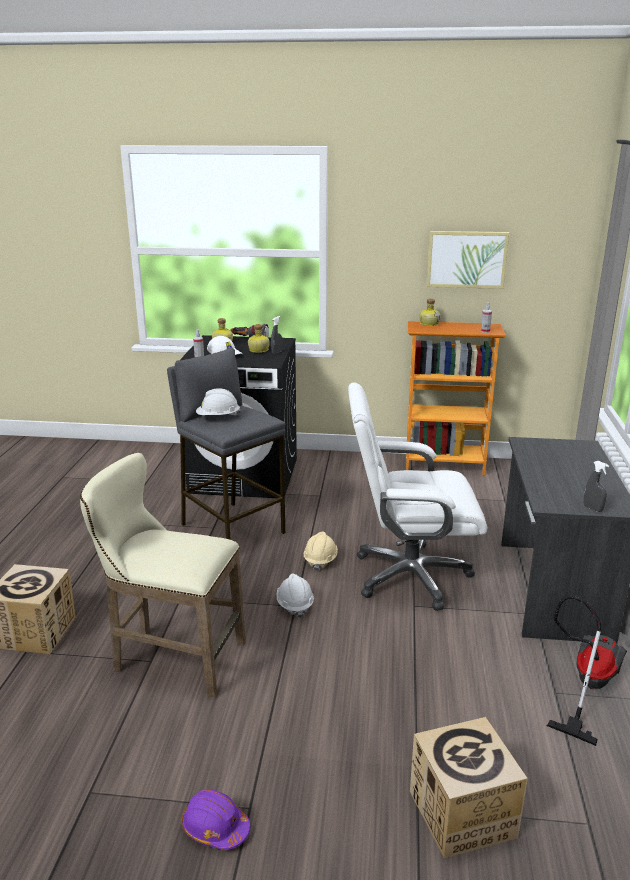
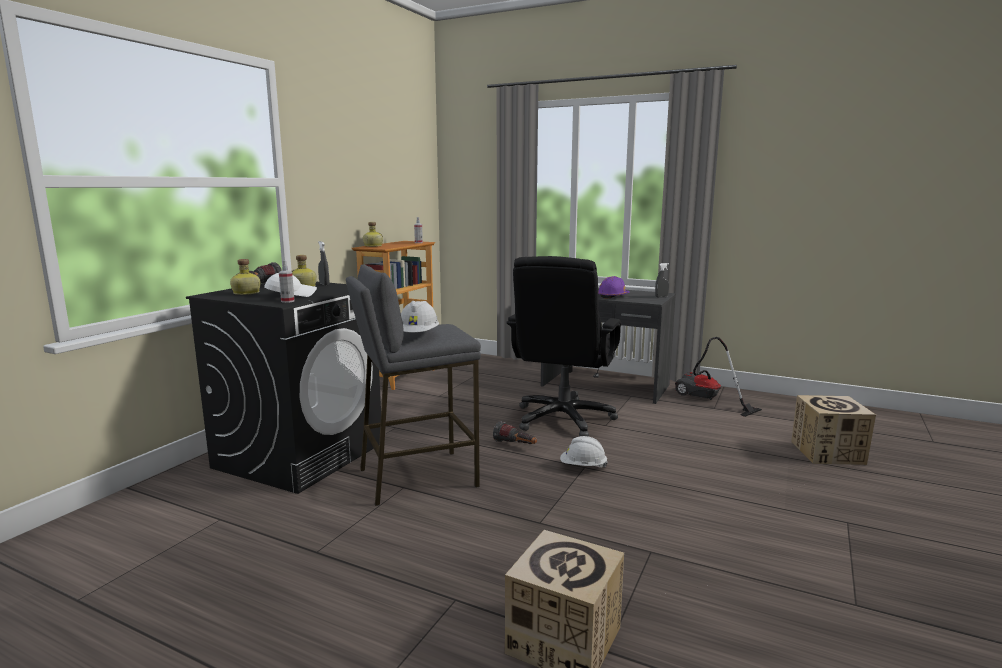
camera: 70 degrees left, 10 degrees down
beige stool [80,453,246,698] -> none
purple hard hat [181,789,250,850] -> purple hard hat moved to [598,276,630,298]
beige hard hat [304,532,338,571] -> flashlight [493,421,537,444]
white office chair [348,382,487,611] -> black office chair [506,256,621,437]
picture [426,231,509,289] -> none

